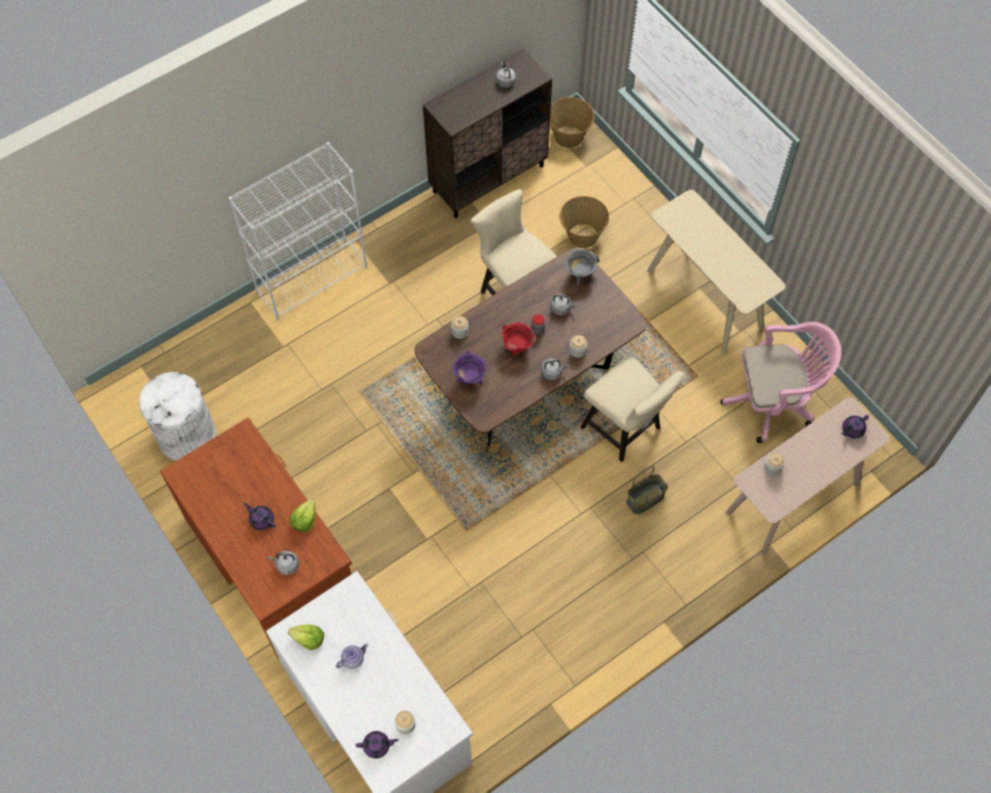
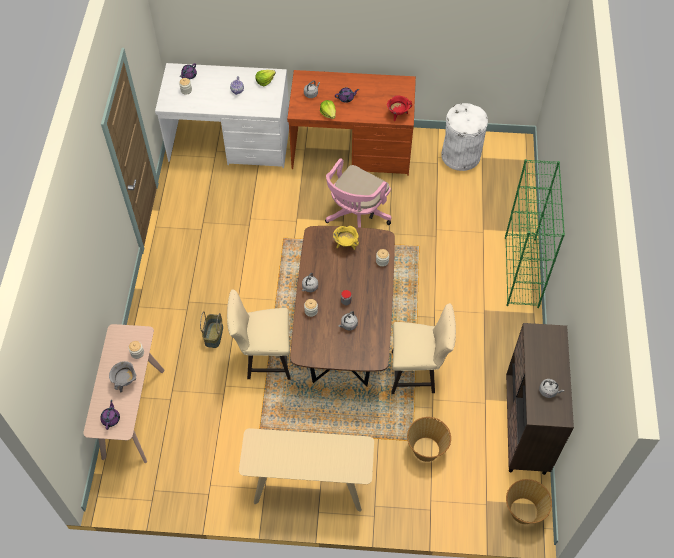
camera: 130 degrees right, 5 degrees down
white bookcase [229,142,367,321] -> green bookcase [505,159,565,308]
purple cooking pot [452,350,486,385] -> yellow cooking pot [333,226,359,250]
red cooking pot [502,323,535,356] -> red cooking pot moved to [387,95,412,121]
grey cooking pot [565,249,600,285] -> grey cooking pot moved to [109,361,136,392]
pink office chair [720,322,841,443] -> pink office chair moved to [325,158,392,228]

